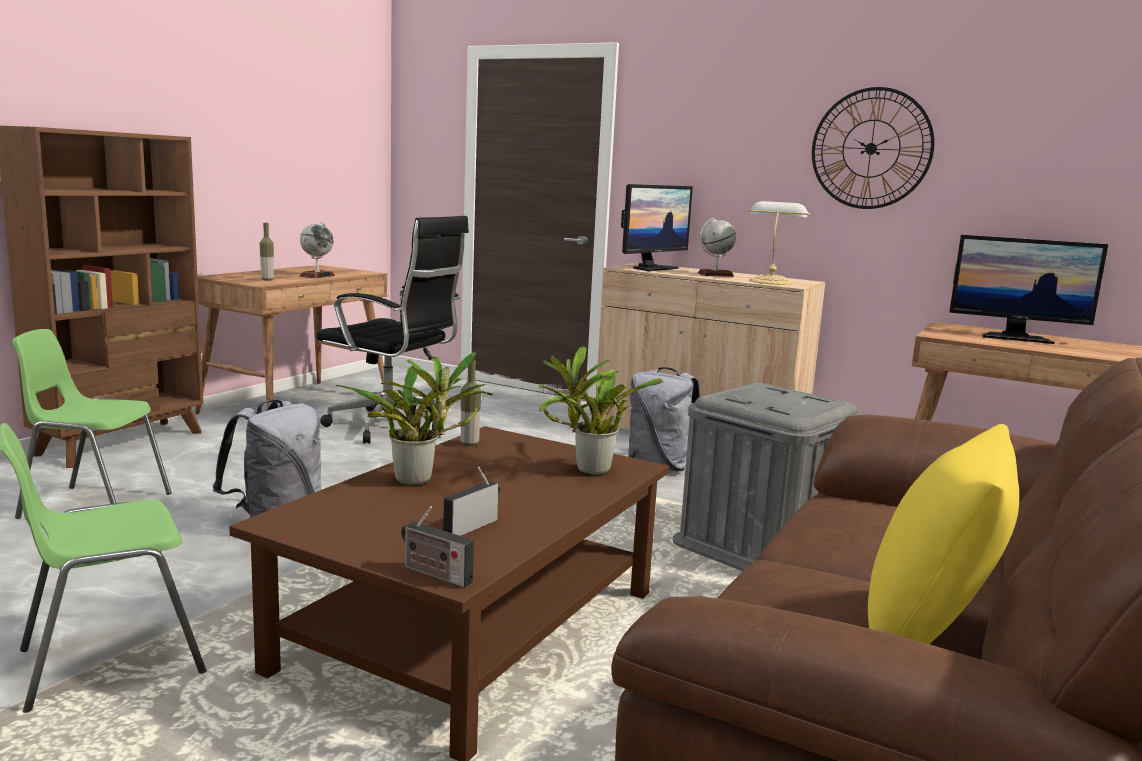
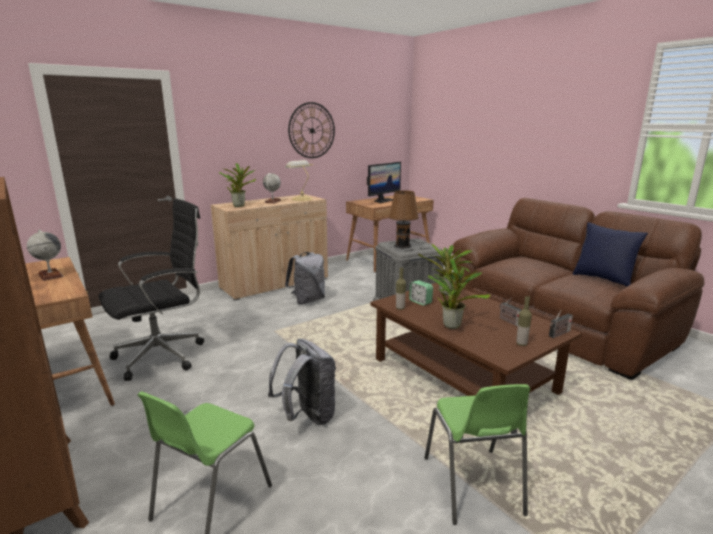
camera: 65 degrees left, 5 degrees up
bottle [260,223,274,281] -> bottle moved to [516,296,532,346]
monitor [621,184,693,271] -> potted plant [219,163,256,207]
yellow pillow [868,424,1019,644] -> blue pillow [573,222,648,287]
none -> brown table lamp [389,190,424,248]
none -> alarm clock [409,280,433,306]

